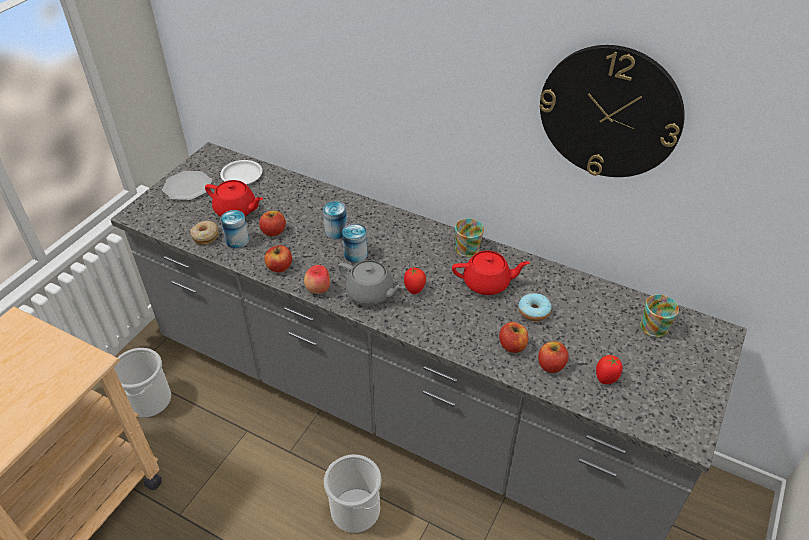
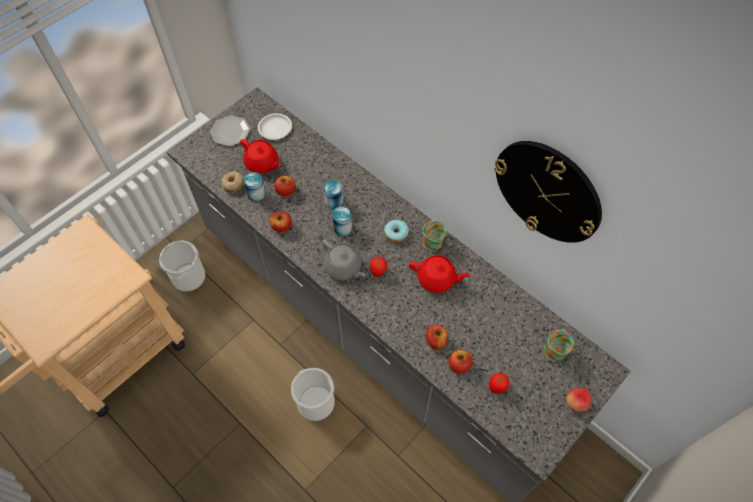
camera: 15 degrees right, 15 degrees up
apple [304,265,330,293] -> apple moved to [566,388,591,412]
donut [518,293,551,321] -> donut moved to [384,220,409,242]

